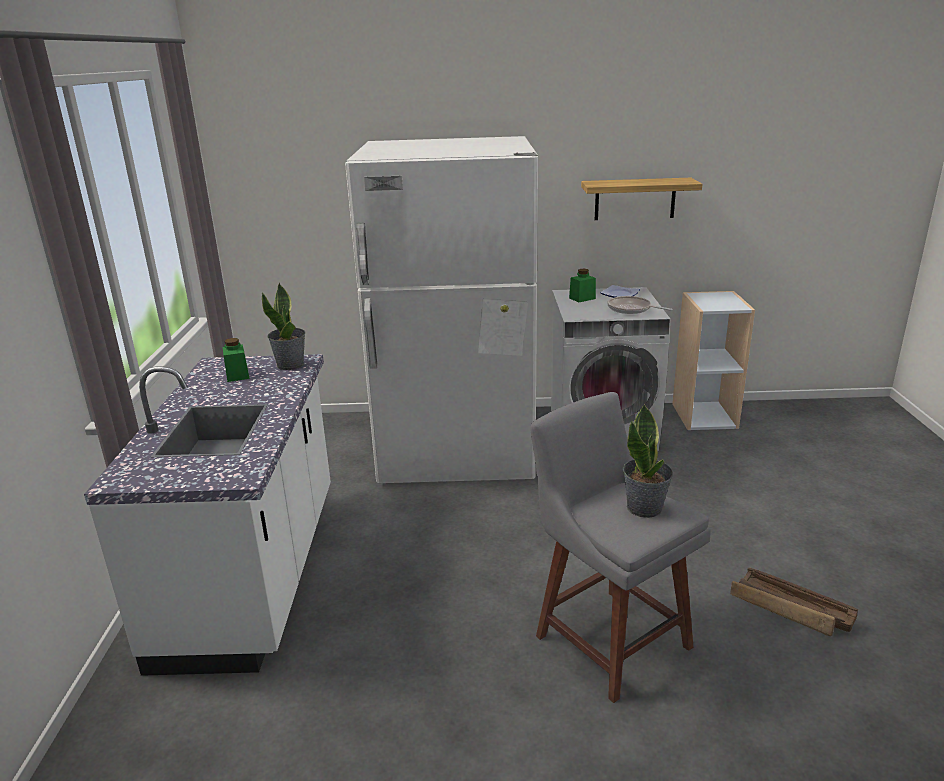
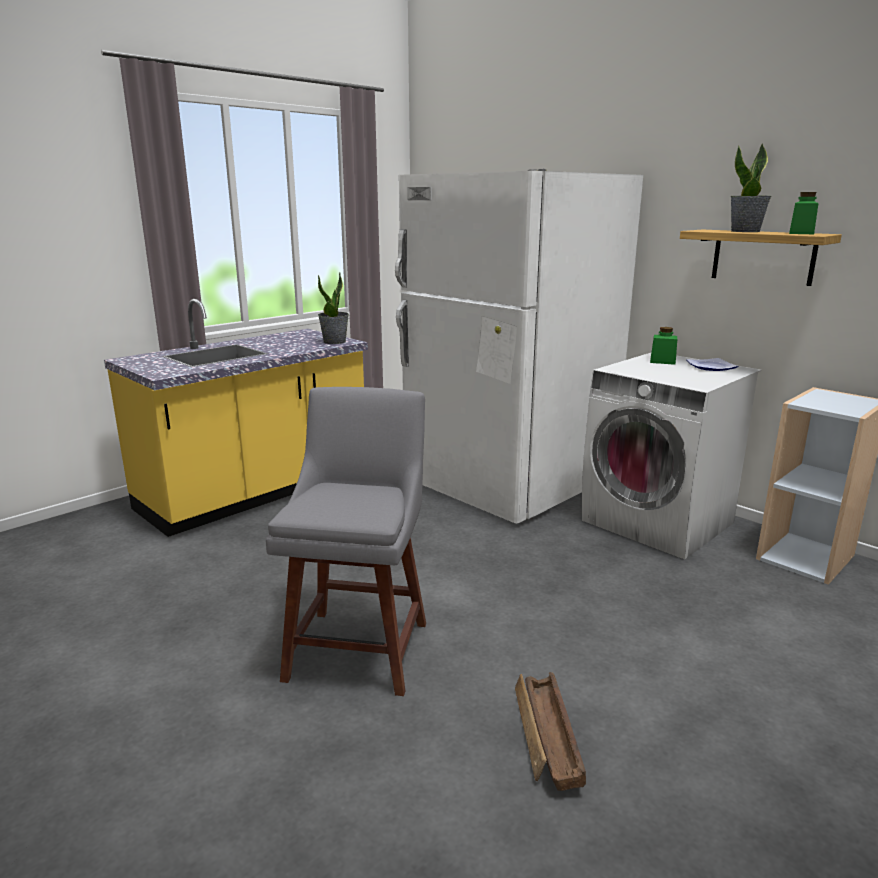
camera: 45 degrees right, 5 degrees down
white counter [84,354,331,676] -> yellow counter [104,299,368,537]
green jar [223,338,250,382] -> green jar moved to [789,192,818,234]
frying pan [607,296,673,314] -> none
potted plant [623,404,673,518] -> potted plant moved to [731,143,771,232]

